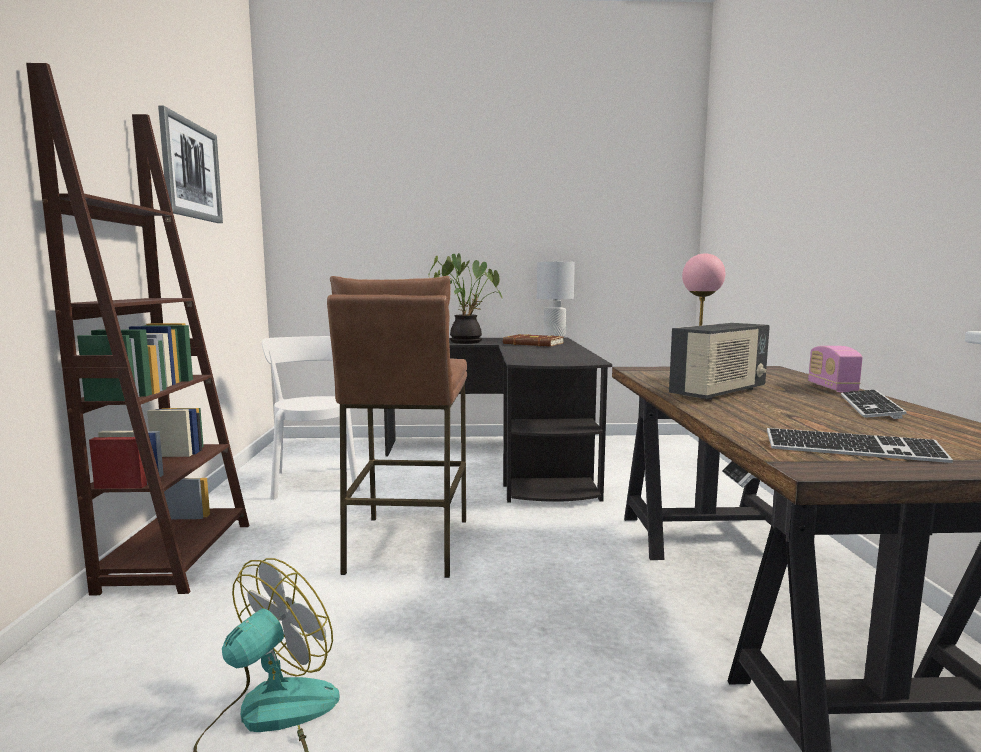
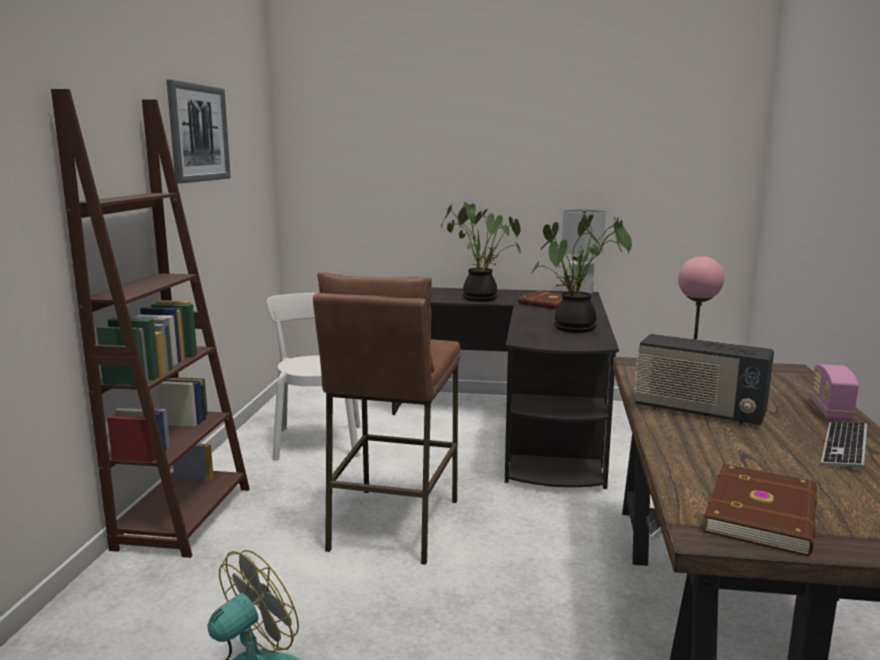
camera: 10 degrees right, 5 degrees up
radio [669,323,770,400] -> radio turned 60 degrees clockwise [634,334,774,425]
keyboard [767,428,953,463] -> brown book [703,464,817,556]
none -> potted plant [531,214,632,333]

